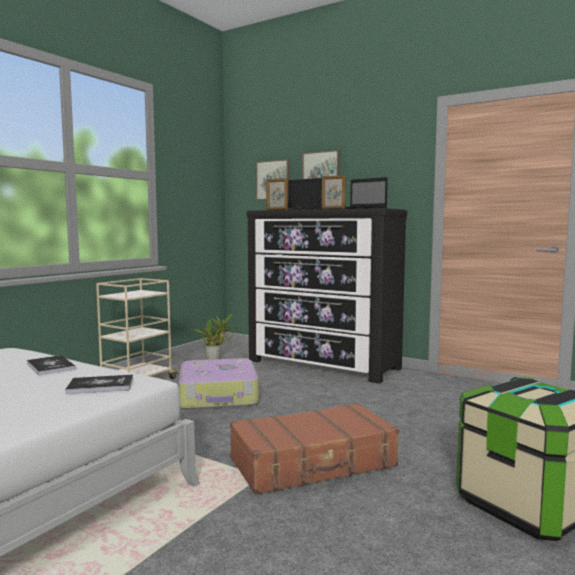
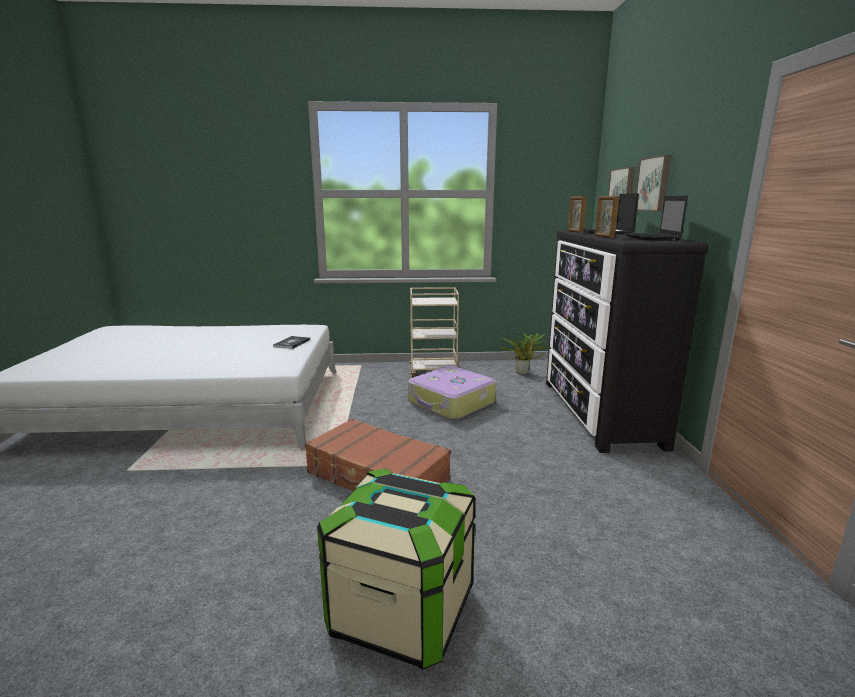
camera: 55 degrees right, 10 degrees up
book [65,375,133,394] -> none

